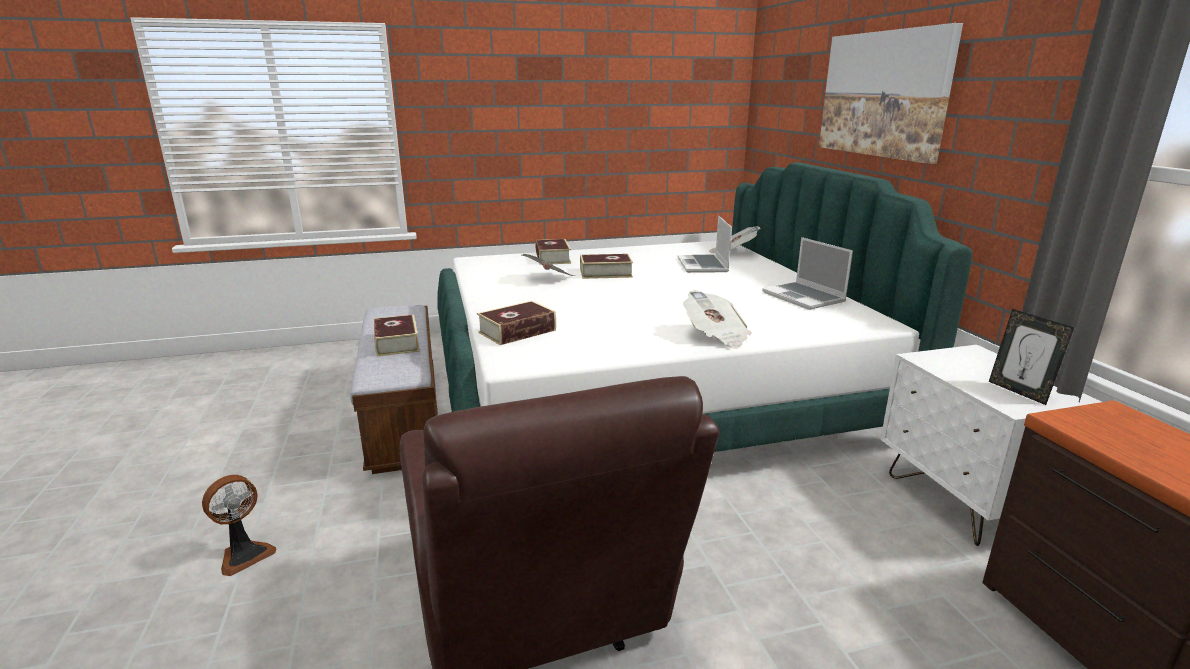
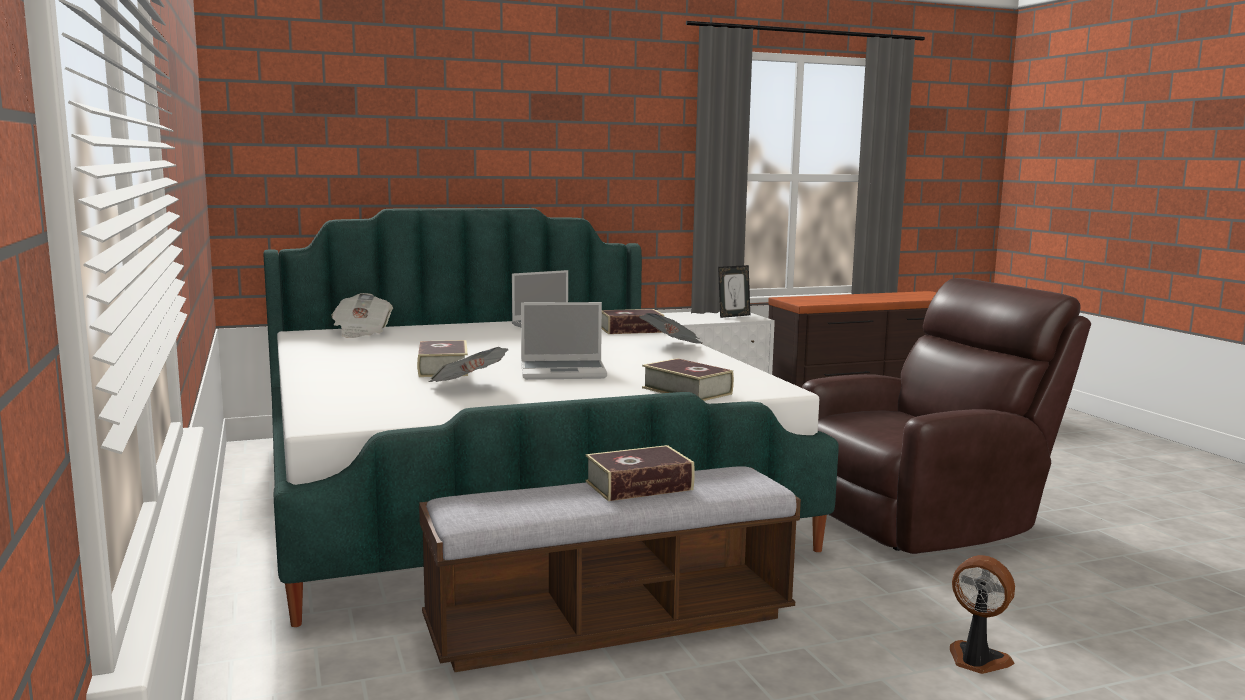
camera: 95 degrees left, 10 degrees down
book [536,239,571,265] -> book moved to [602,309,664,334]
laptop [677,216,732,273] -> laptop moved to [521,302,607,380]
picture [819,23,963,164] -> none

